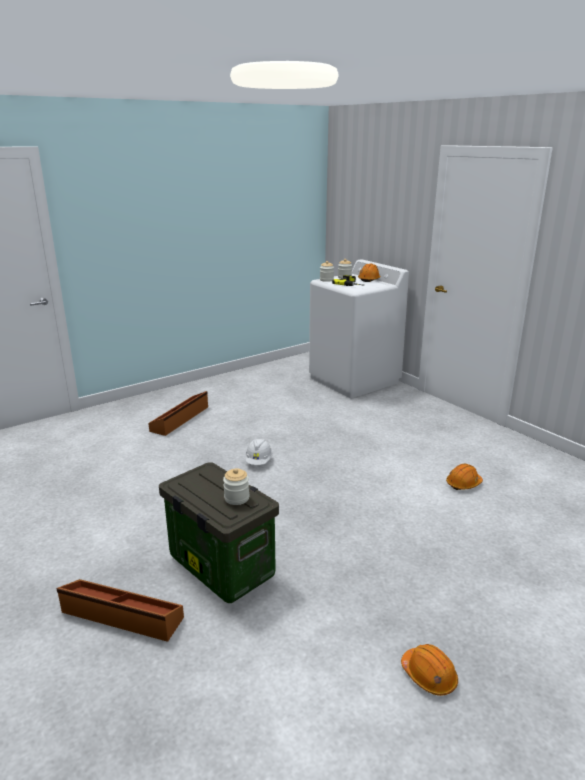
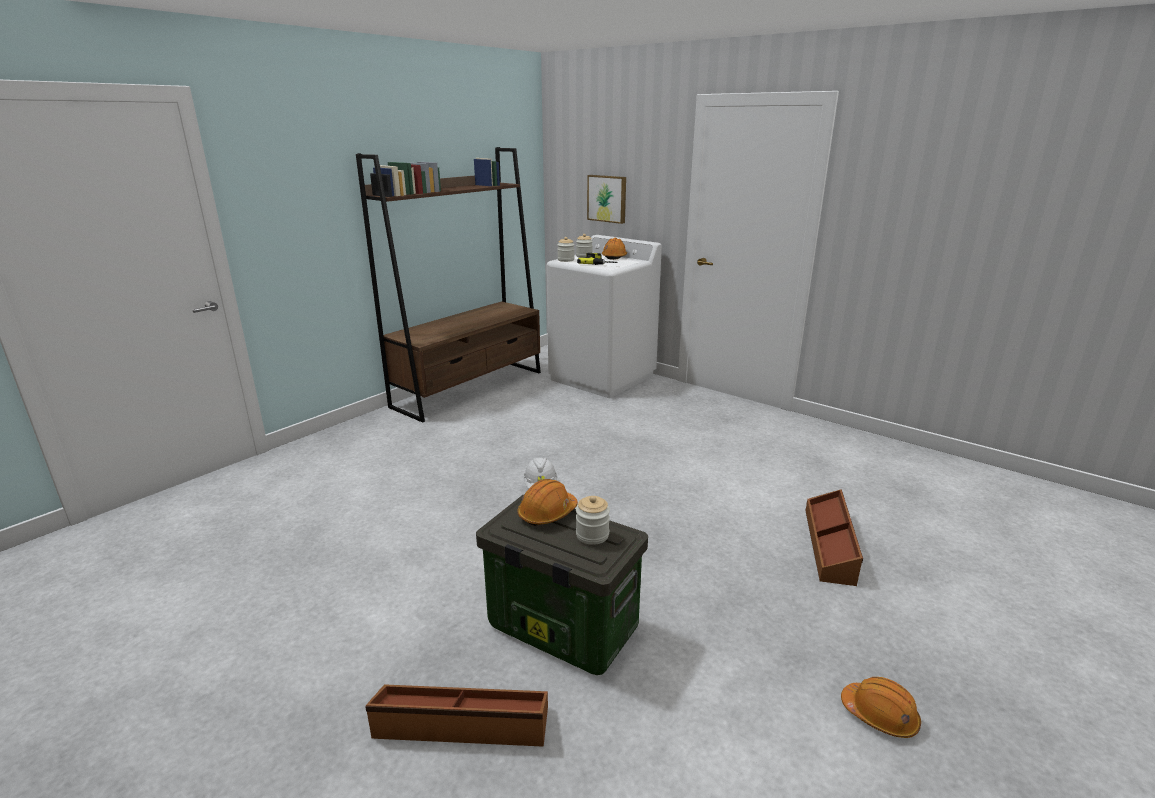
camera: 15 degrees left, 0 degrees up
brown storage box [148,391,208,436] -> brown storage box moved to [806,489,863,586]
orange hard hat [446,464,483,490] -> orange hard hat moved to [517,479,578,526]
none -> brown bookcase [356,147,541,423]
none -> picture [587,175,626,224]

